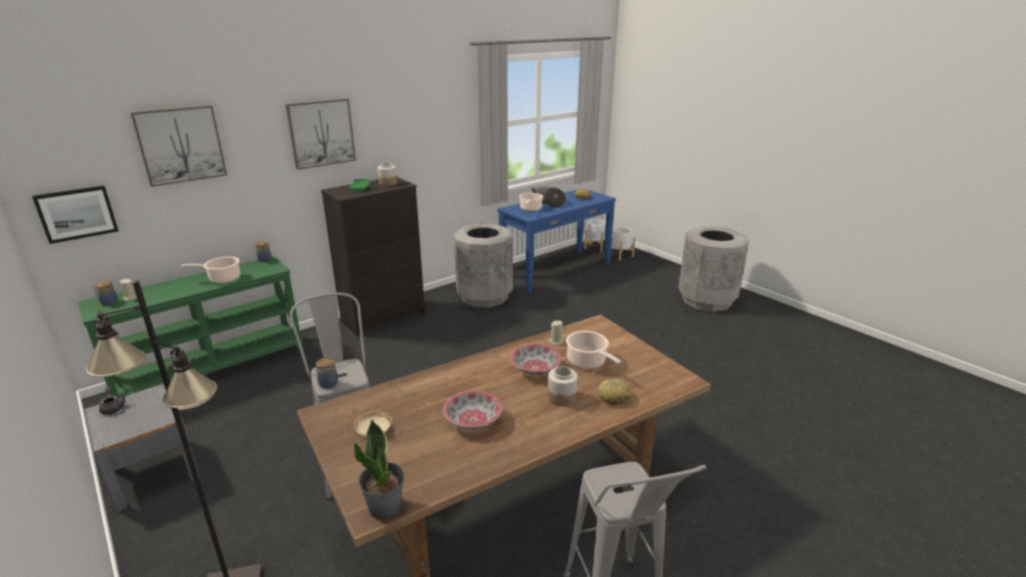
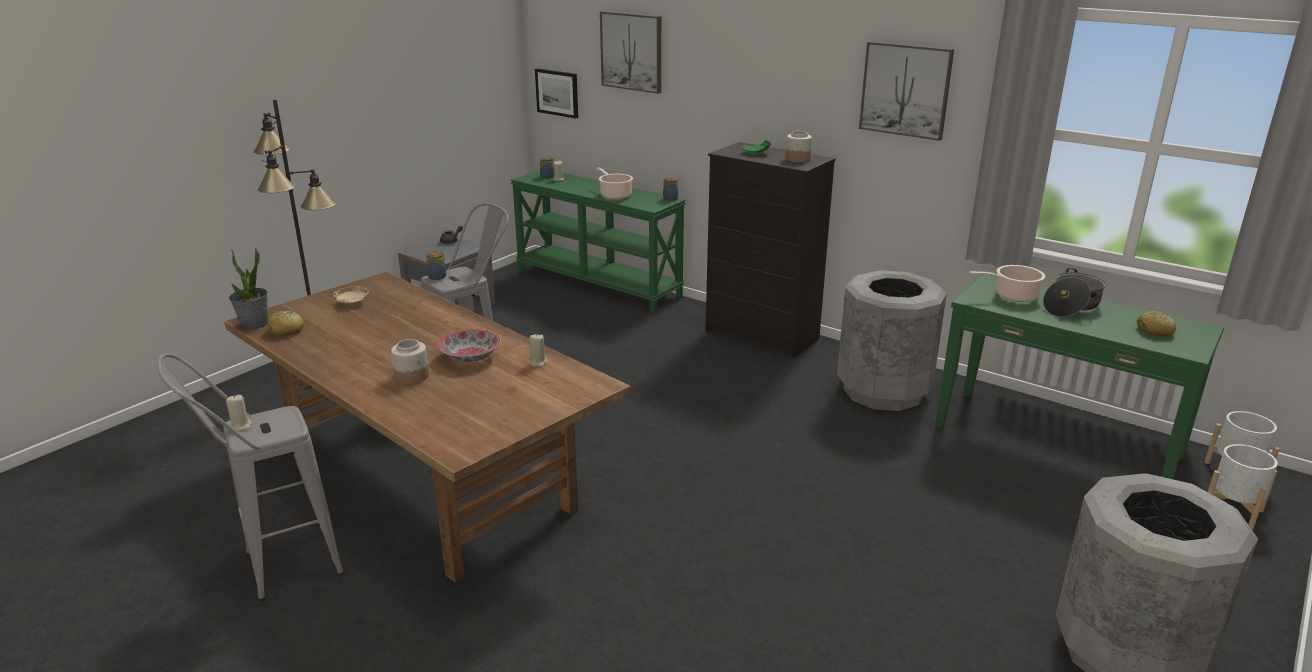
camera: 75 degrees right, 0 degrees up
picture [285,99,356,170] -> picture moved to [859,41,954,141]
bowl [443,391,502,430] -> none
blue console table [498,189,616,293] -> green console table [935,275,1224,479]
cooking pot [566,331,621,369] -> none
bread [598,378,631,405] -> bread moved to [267,311,304,336]
none -> beige candle [226,395,252,431]

